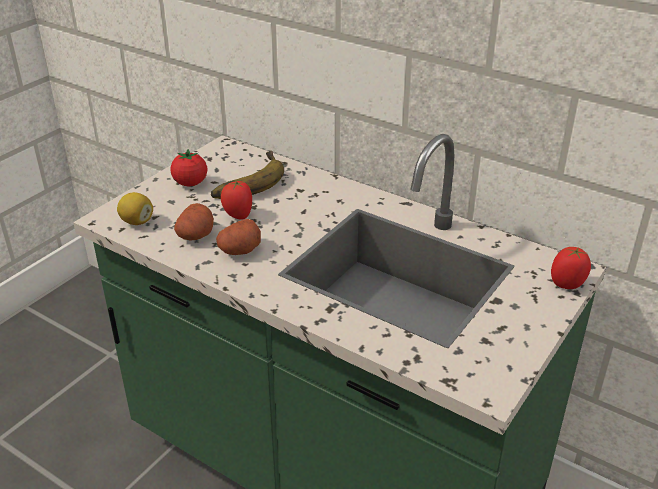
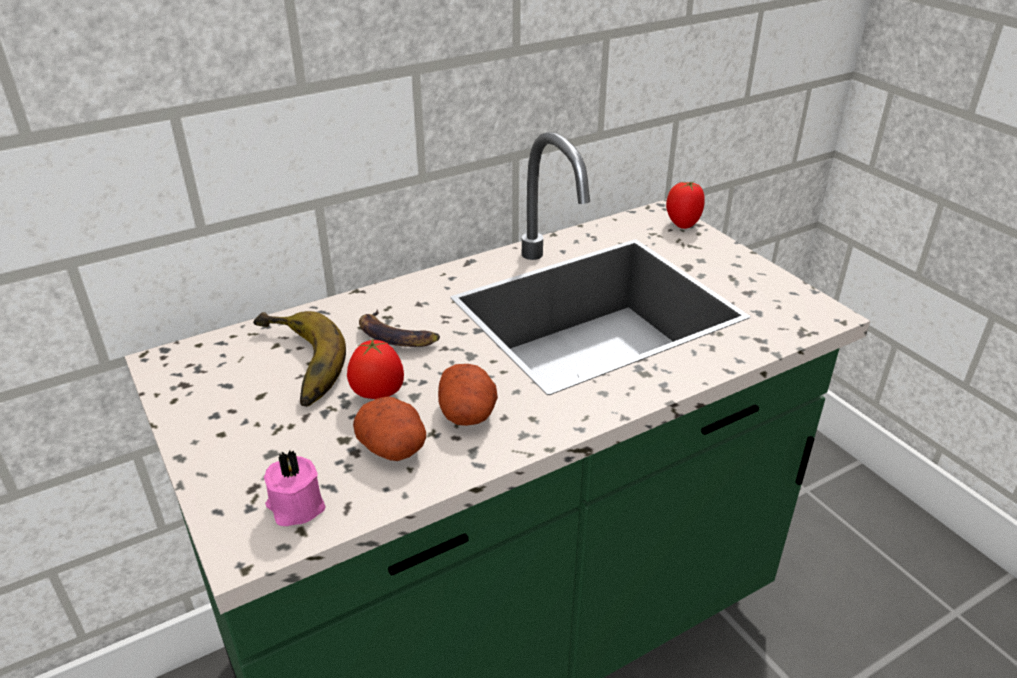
camera: 65 degrees left, 0 degrees up
lemon [117,192,153,225] -> pink candle [264,450,326,526]
tomato [170,149,207,186] -> none
none -> banana [359,310,440,347]

